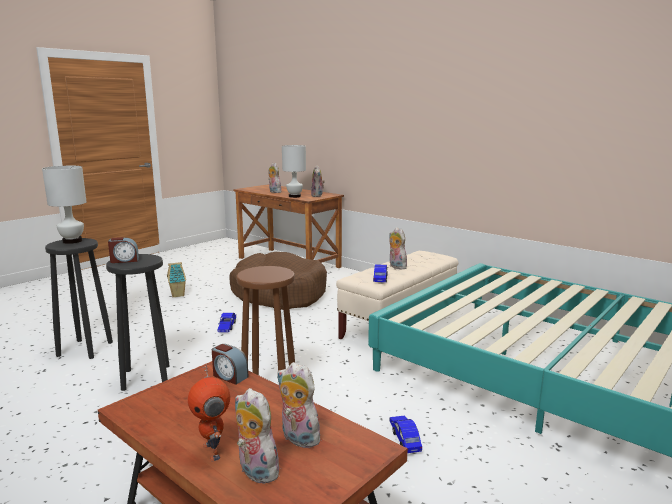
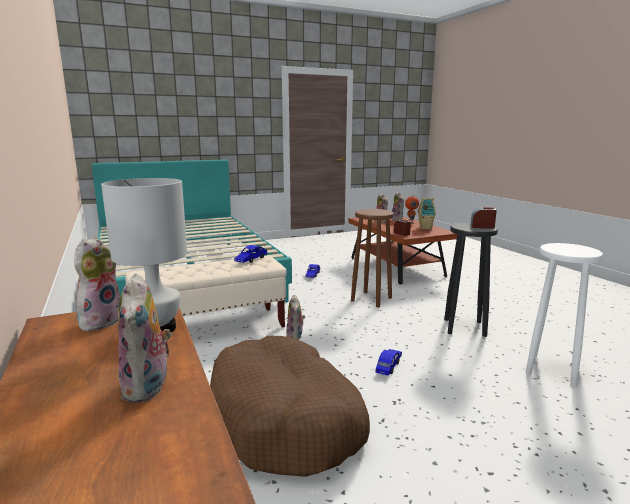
camera: 155 degrees left, 0 degrees up
white table lamp [42,166,86,244] -> none
black stool [45,238,113,359] -> white stool [526,243,603,386]
toy house [167,262,186,298] -> toy house moved to [418,198,436,229]
plush toy [389,227,407,269] -> plush toy moved to [286,295,305,340]

